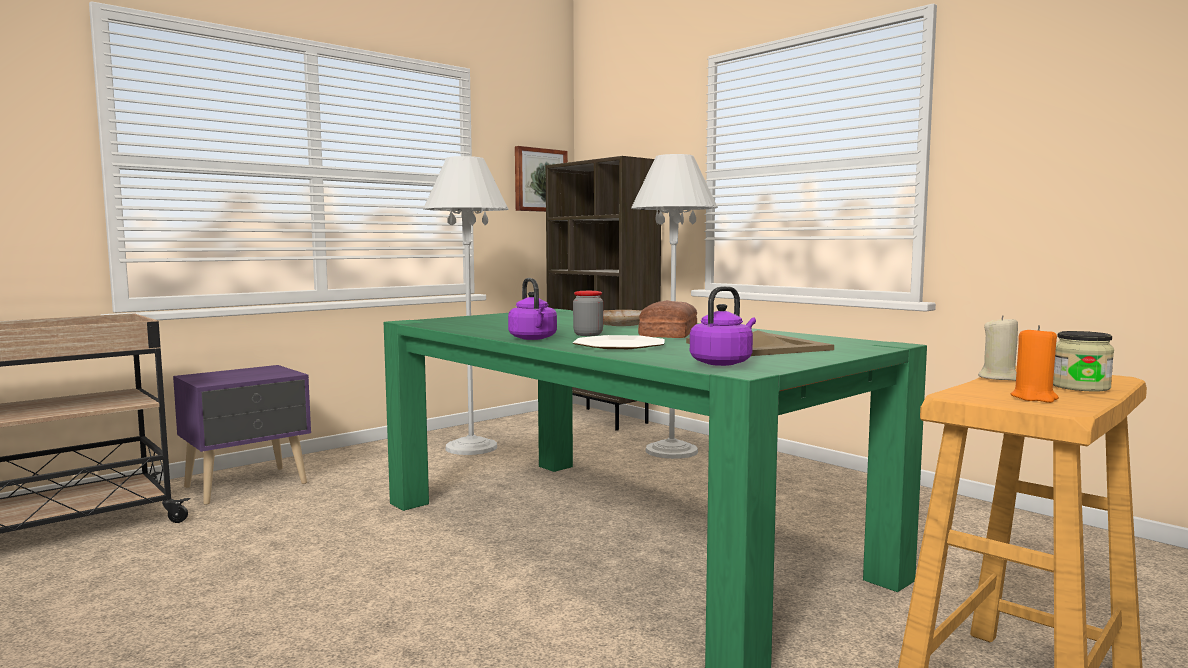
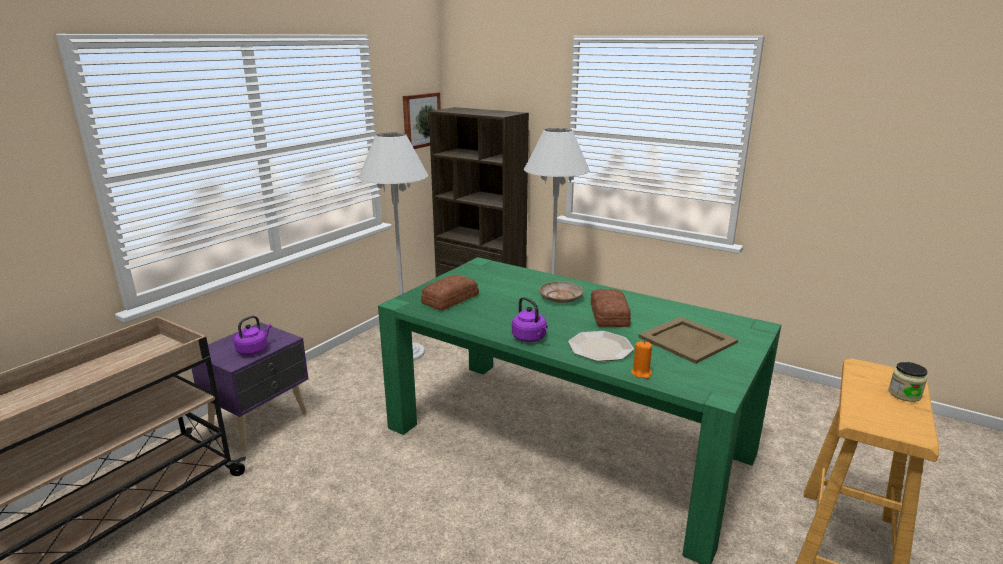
camera: 15 degrees left, 15 degrees up
jar [573,291,603,336] -> none
purple kettle [690,286,756,366] -> purple kettle moved to [234,316,271,355]
beige candle [978,315,1018,381] -> none
orange candle [1011,325,1059,403] -> orange candle moved to [631,341,652,379]
none -> bread [421,275,479,311]

